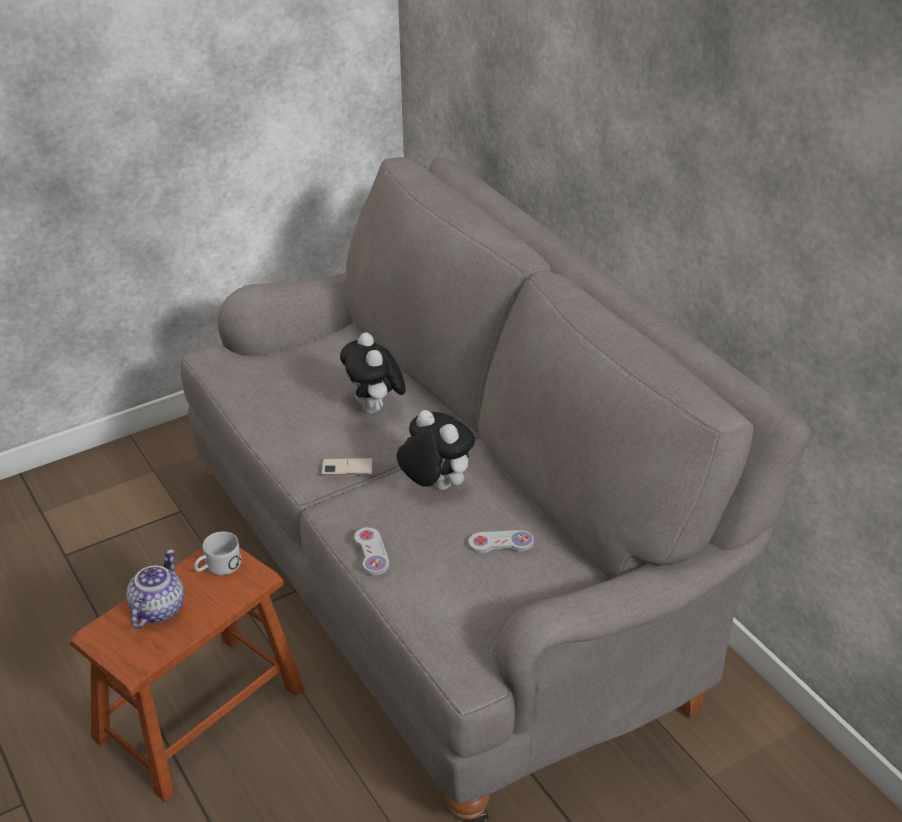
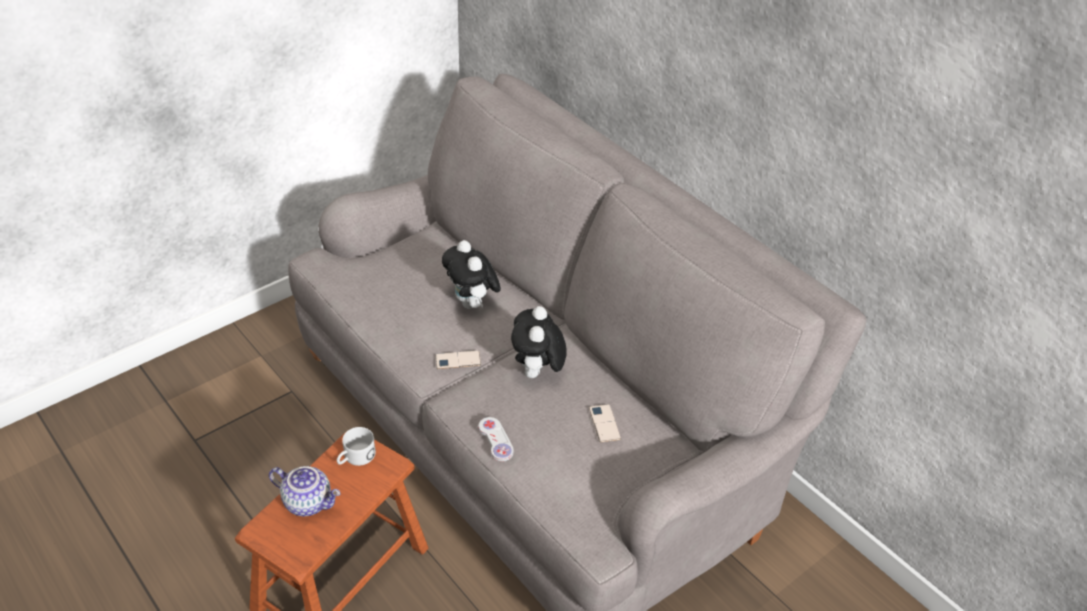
camera: 10 degrees left, 5 degrees up
teapot [126,549,184,629] -> teapot turned 105 degrees clockwise [269,466,341,516]
plush toy [396,410,475,490] -> plush toy turned 120 degrees counterclockwise [511,306,567,379]
white game controller [468,530,534,553] -> phone [589,404,621,442]

